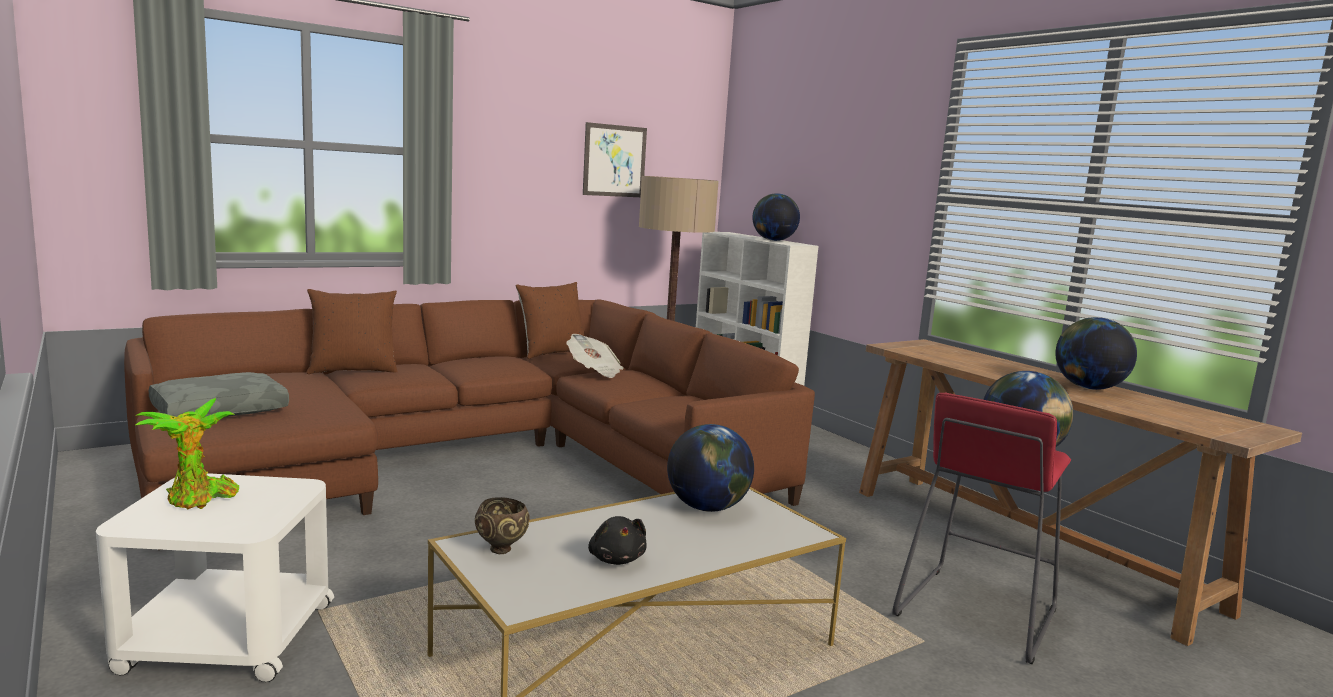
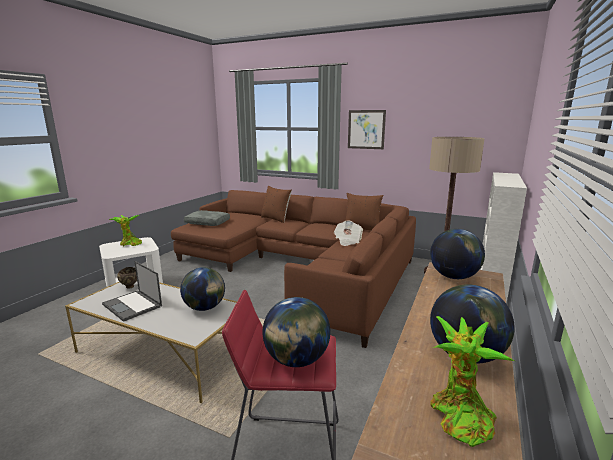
camera: 60 degrees right, 5 degrees up
picture [583,122,647,197] -> picture moved to [348,110,386,149]
black plush toy [588,516,647,565] -> laptop [102,261,162,322]
globe [752,193,800,241] -> globe moved to [430,229,485,279]
none -> potted plant [430,316,515,447]

